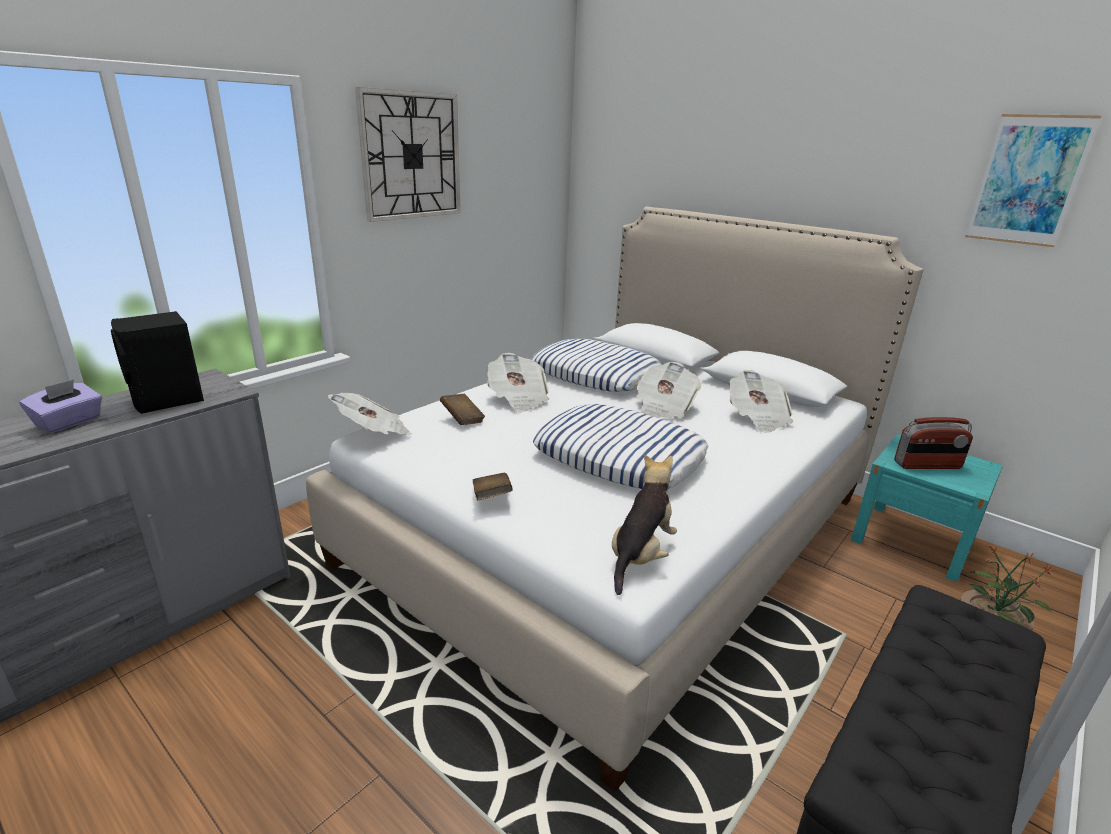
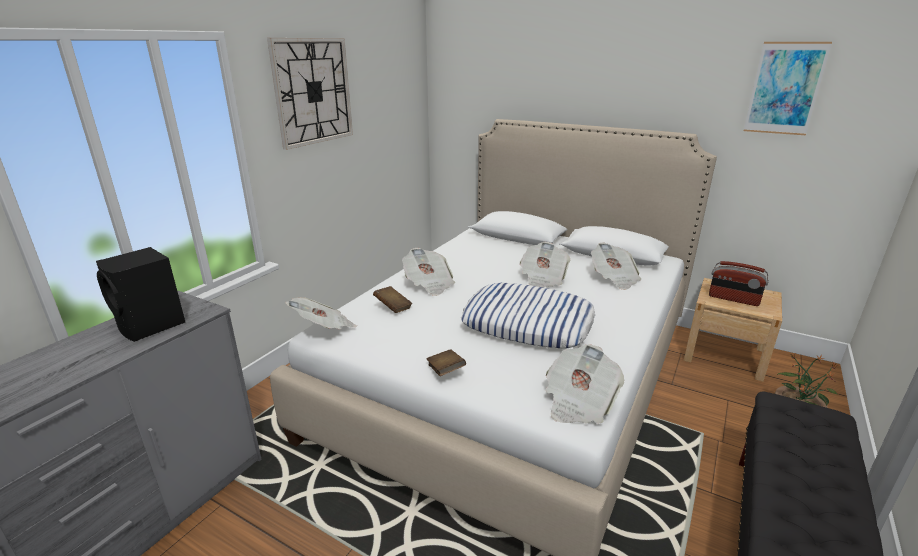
camera: 10 degrees left, 0 degrees up
purple tissue box [19,379,102,433] -> none
pillow [531,339,662,392] -> none
plush toy [612,455,677,595] -> newspaper [545,344,624,424]
turquoise nightstand [851,434,1003,582] -> beige nightstand [684,278,782,382]
radio [895,417,973,469] -> radio turned 45 degrees clockwise [709,261,769,306]

